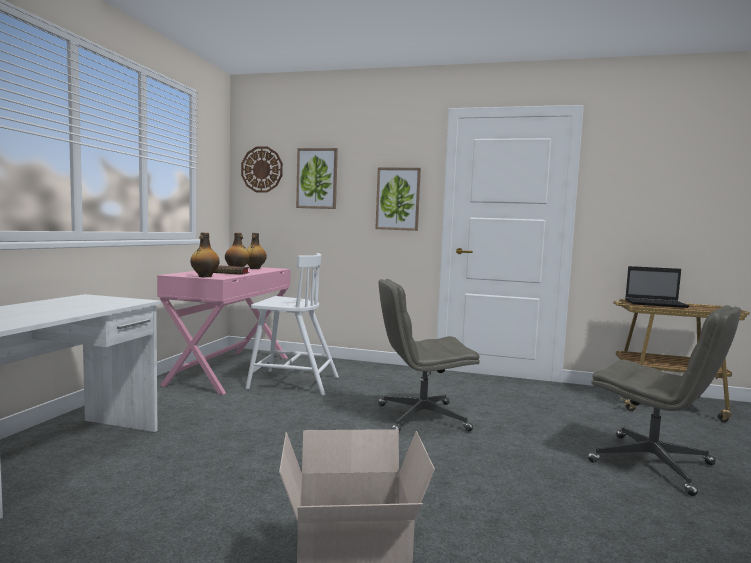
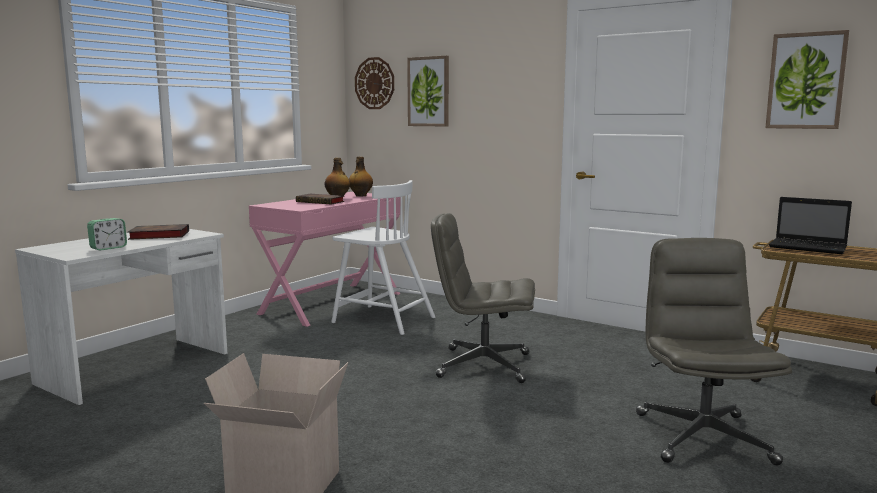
camera: 20 degrees right, 5 degrees up
bottle [190,232,220,277] -> none
picture [375,167,421,231] -> picture moved to [765,30,849,129]
grey office chair [588,305,741,496] -> grey office chair turned 150 degrees counterclockwise [636,238,792,465]
none -> alarm clock [87,218,127,251]
none -> book [127,224,189,240]

